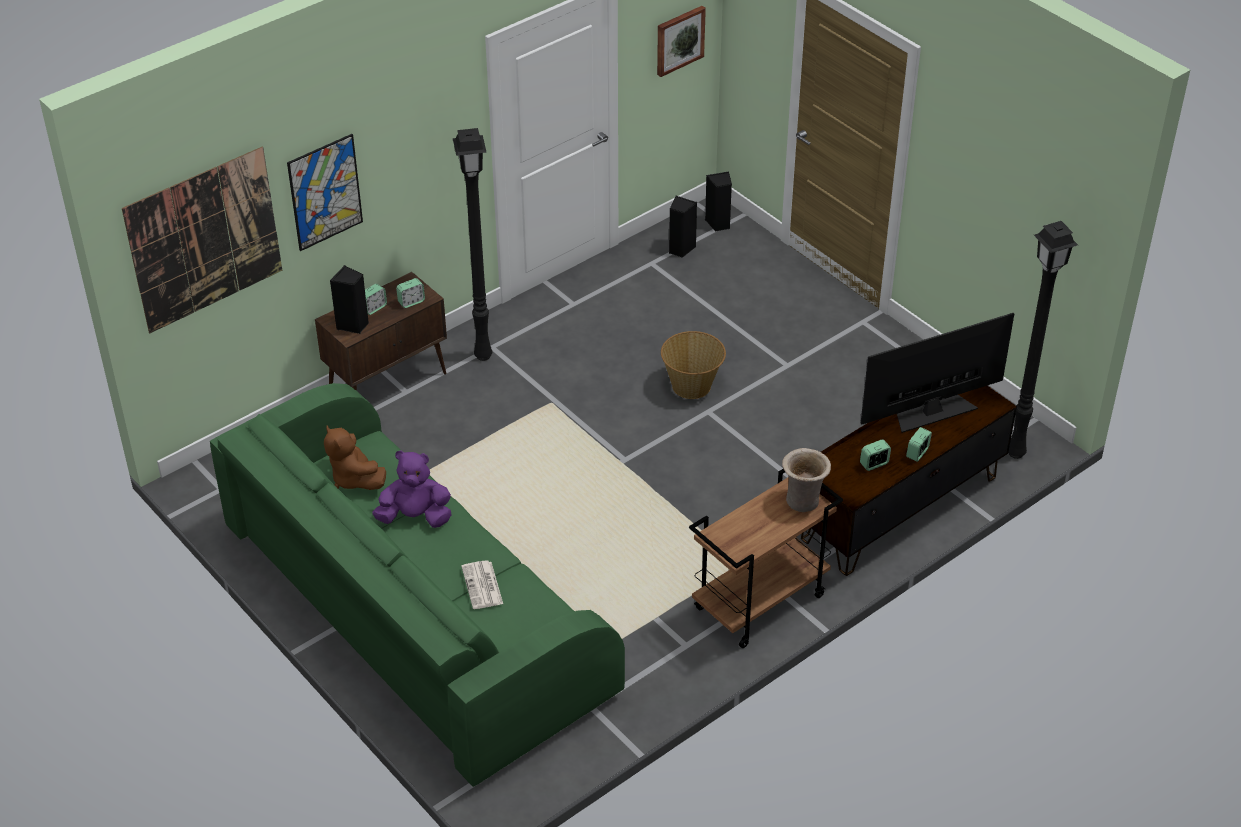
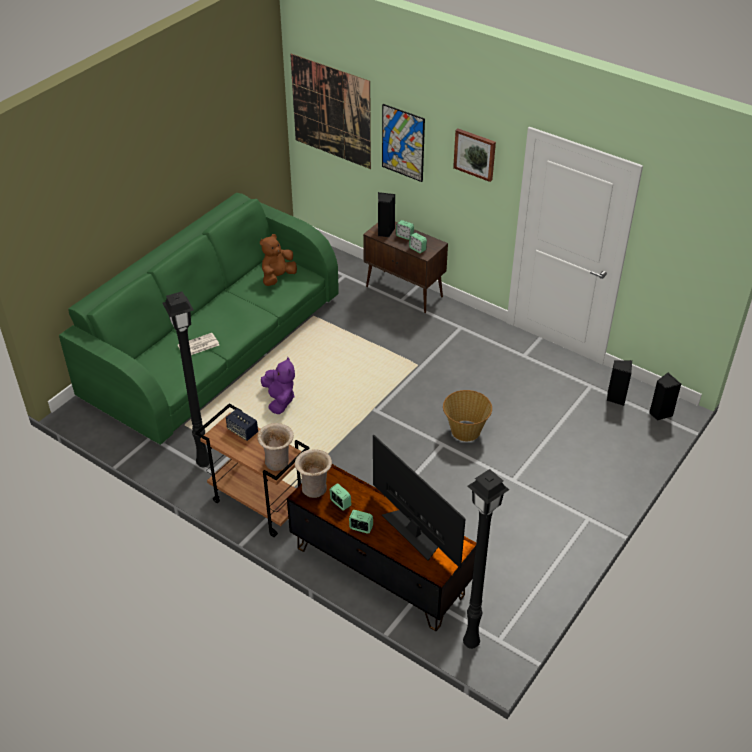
camera: 75 degrees right, 0 degrees up
purple plush toy [372,451,452,528] -> purple plush toy moved to [261,357,295,414]
black floor lamp [453,128,492,361] -> black floor lamp moved to [163,292,210,467]
picture [657,6,706,77] -> picture moved to [453,129,496,182]
none -> speaker [226,409,258,441]
none -> beige vase [295,449,332,498]

